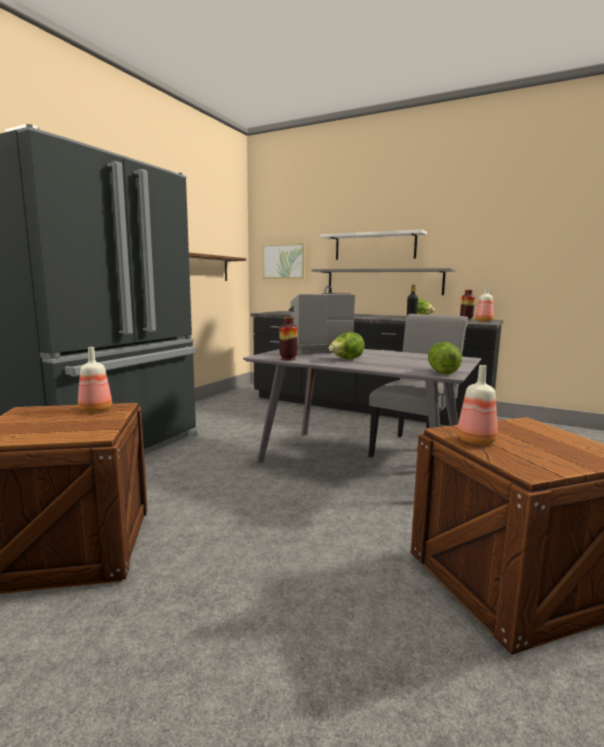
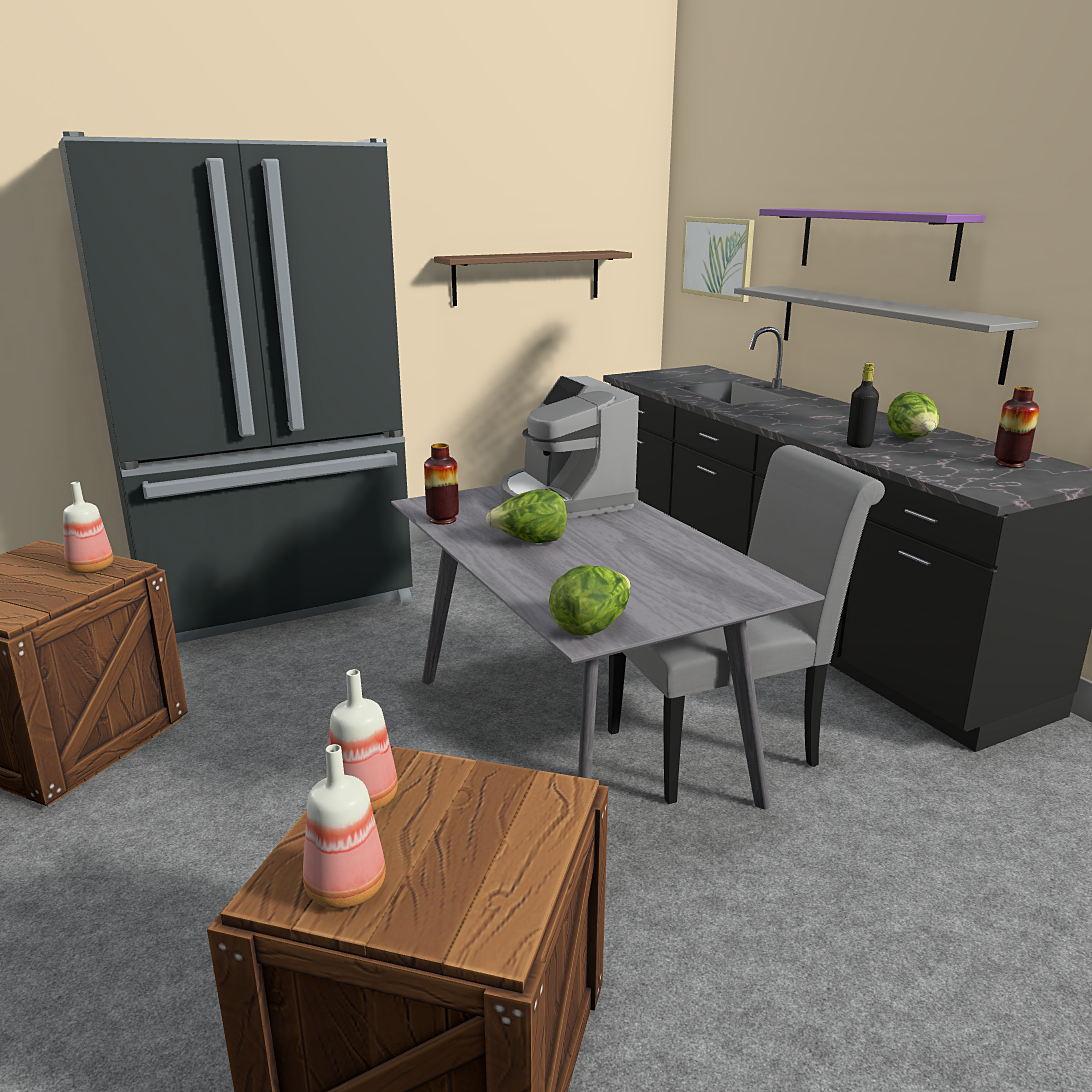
camera: 35 degrees right, 10 degrees up
coffee machine [289,293,355,354] -> coffee machine turned 135 degrees counterclockwise [501,376,639,518]
white shelf [321,230,427,260] -> purple shelf [759,208,986,281]
bottle [475,286,494,322] -> bottle moved to [303,744,386,908]

